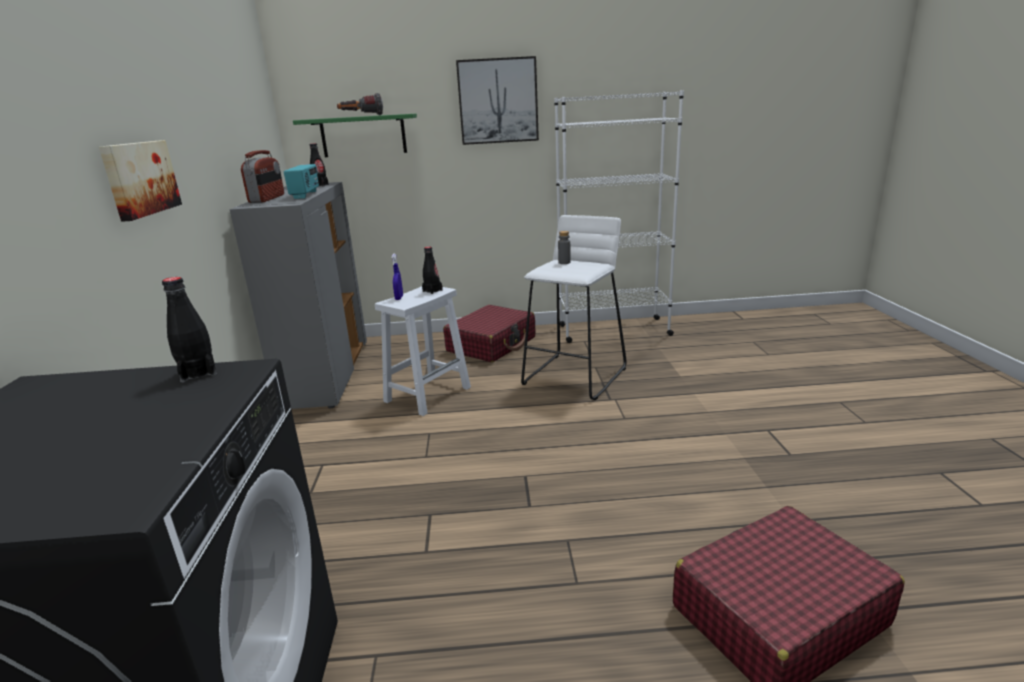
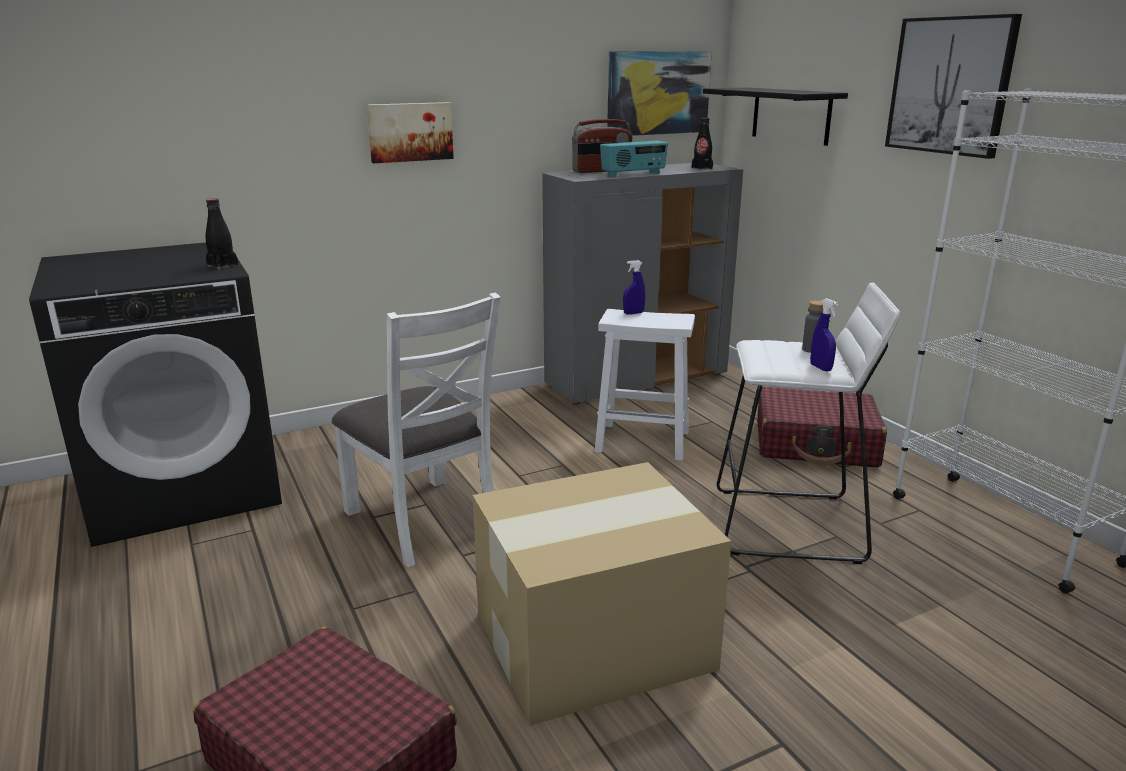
camera: 65 degrees right, 0 degrees up
green shelf [293,114,417,157] -> black shelf [703,88,848,146]
flashlight [337,93,383,115] -> none
black bottle [422,247,443,294] -> none
none -> white chair [332,292,501,567]
none -> cardboard box [473,462,731,726]
none -> picture [607,51,712,136]
none -> blue spray bottle [810,298,838,371]

